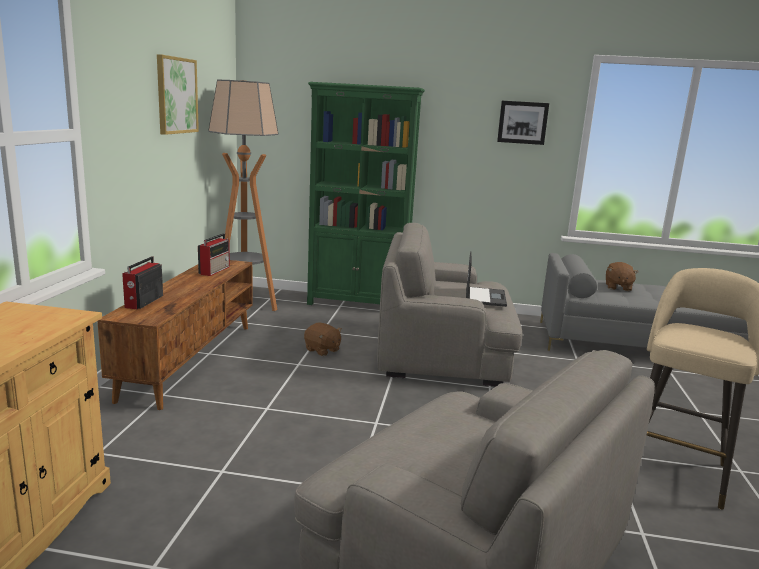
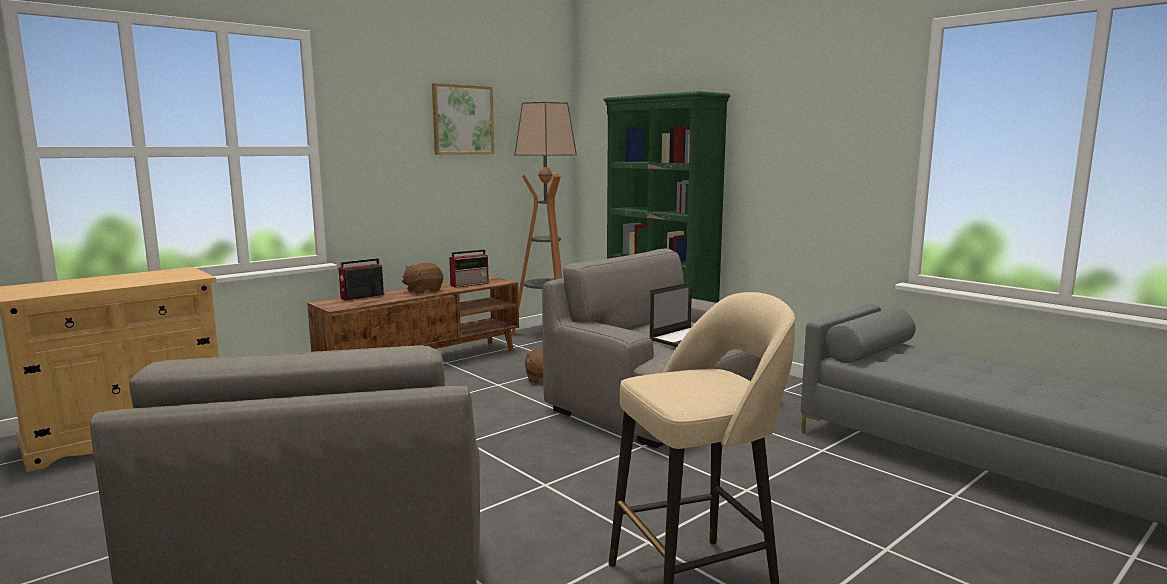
camera: 40 degrees right, 5 degrees down
picture [497,101,549,145] -> none
brown plush toy [606,262,638,291] -> brown plush toy moved to [402,263,443,294]

